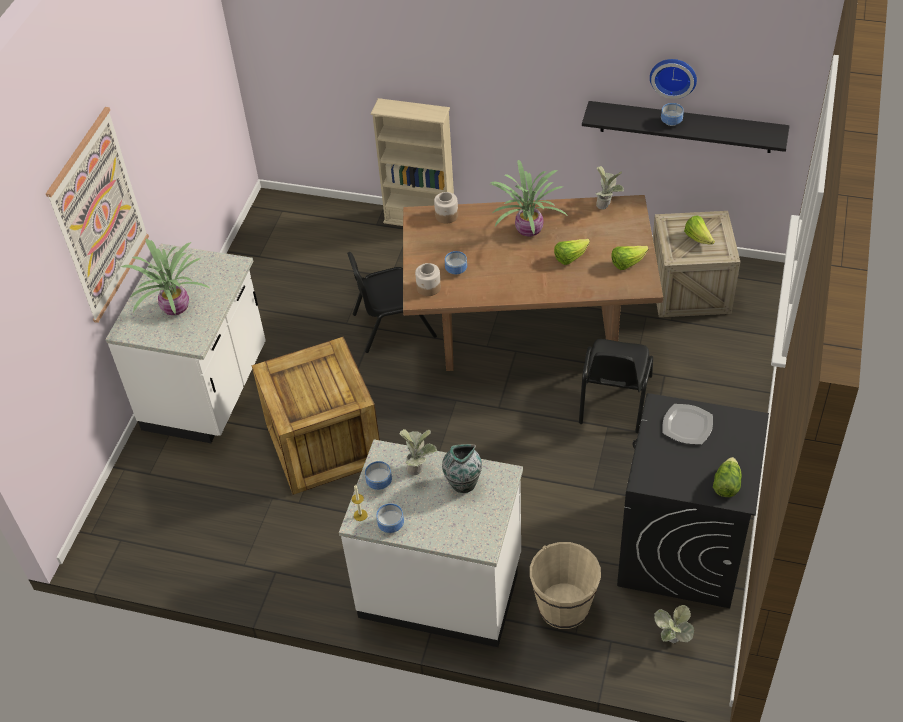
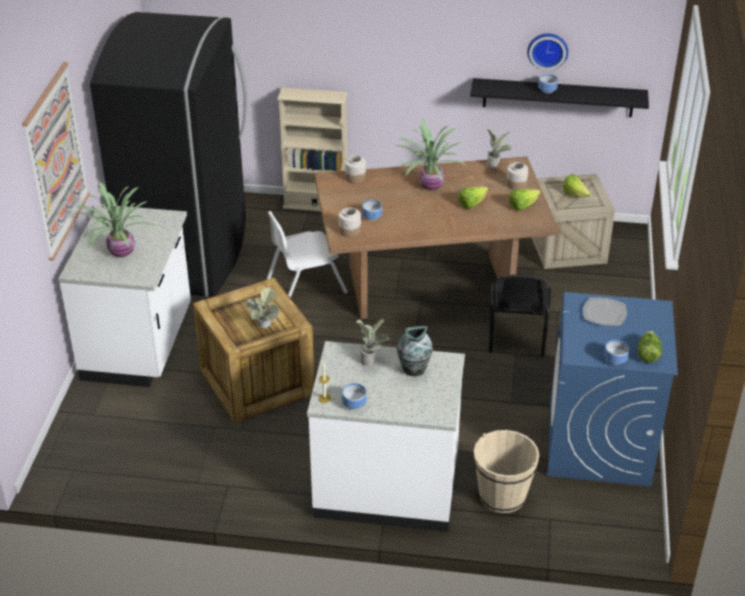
camera: 10 degrees left, 10 degrees down
black chair [347,252,437,353] -> white chair [267,211,348,298]
bowl [365,461,392,490] -> bowl moved to [604,340,629,365]
black washing machine [617,393,769,608] -> blue washing machine [547,292,678,486]
potted plant [654,605,694,643] -> potted plant moved to [246,287,279,328]
none -> black fridge [90,12,247,297]
none -> jar [506,162,528,190]

